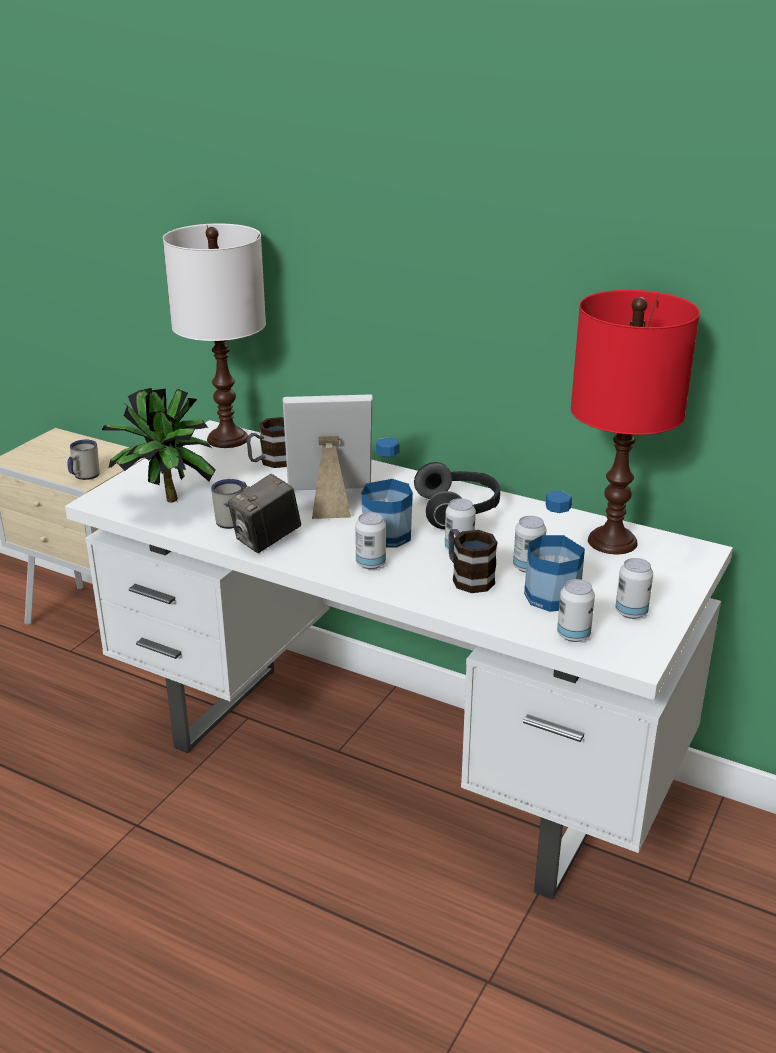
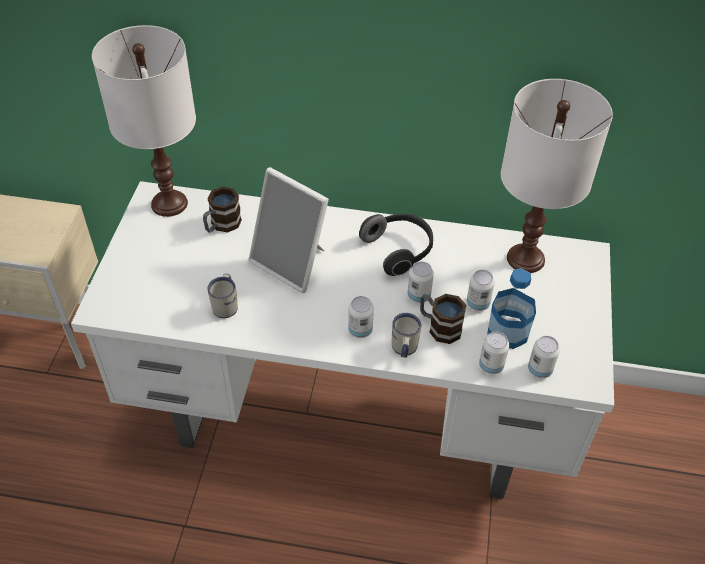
camera: 20 degrees left, 20 degrees up
white mug [68,440,100,480] -> white mug moved to [392,313,422,358]
potted plant [102,388,216,503] -> none
camera [228,474,301,553] -> none
picture frame [283,394,373,519] -> picture frame turned 120 degrees counterclockwise [249,167,329,293]
bottle [361,437,413,548] -> none
red table lamp [571,290,700,554] -> white table lamp [501,79,613,273]
can [615,558,653,619] -> can moved to [479,332,509,374]

